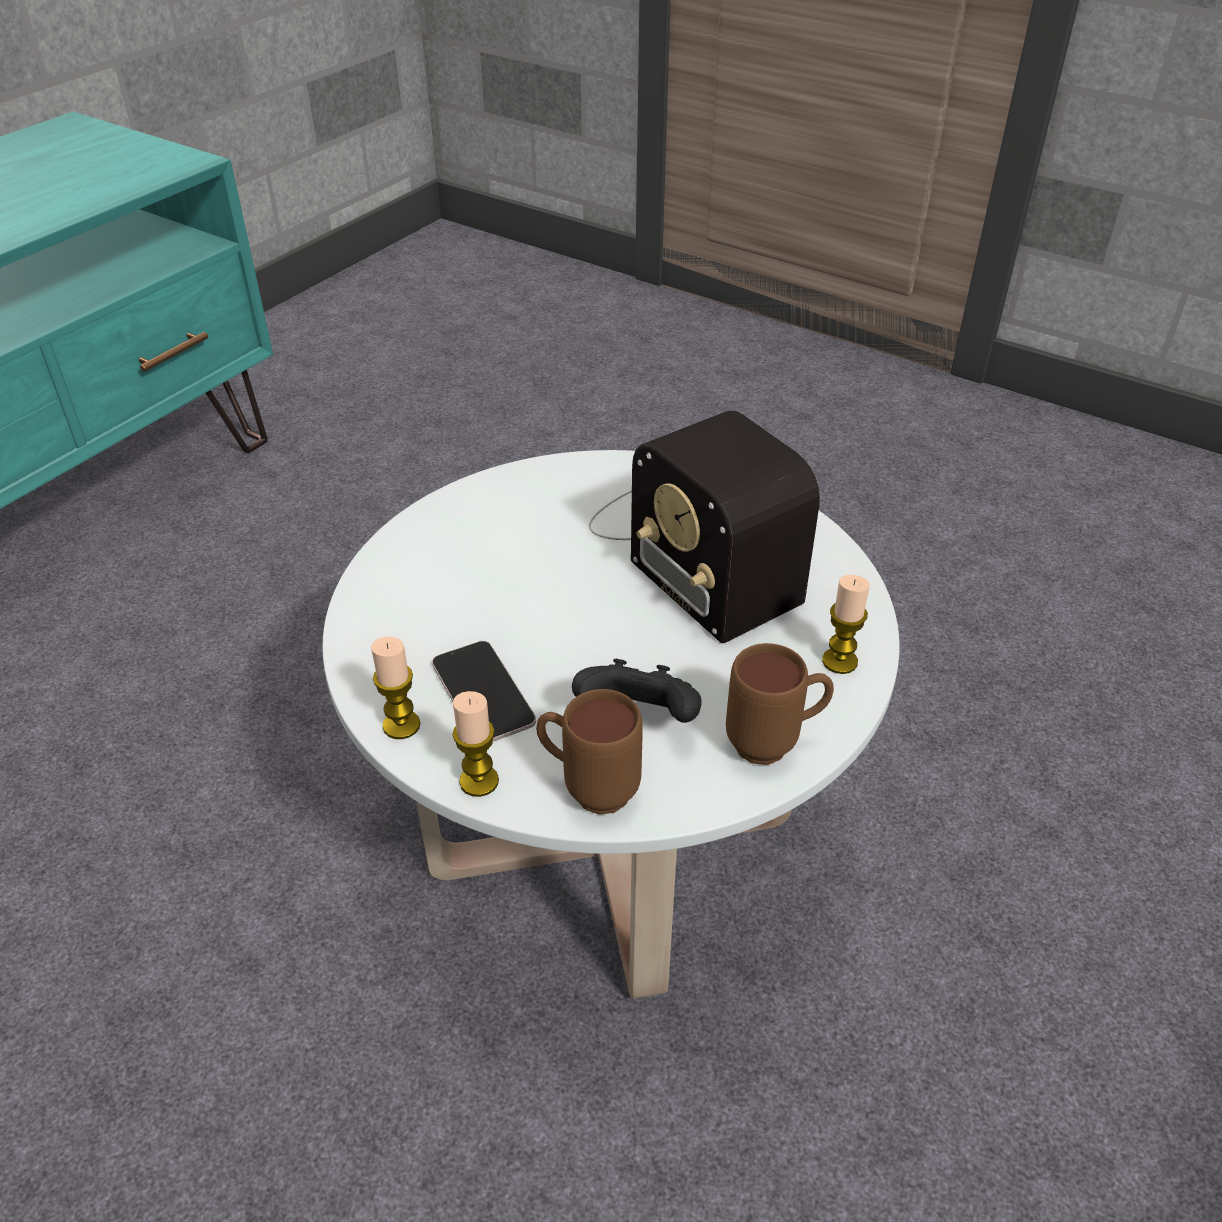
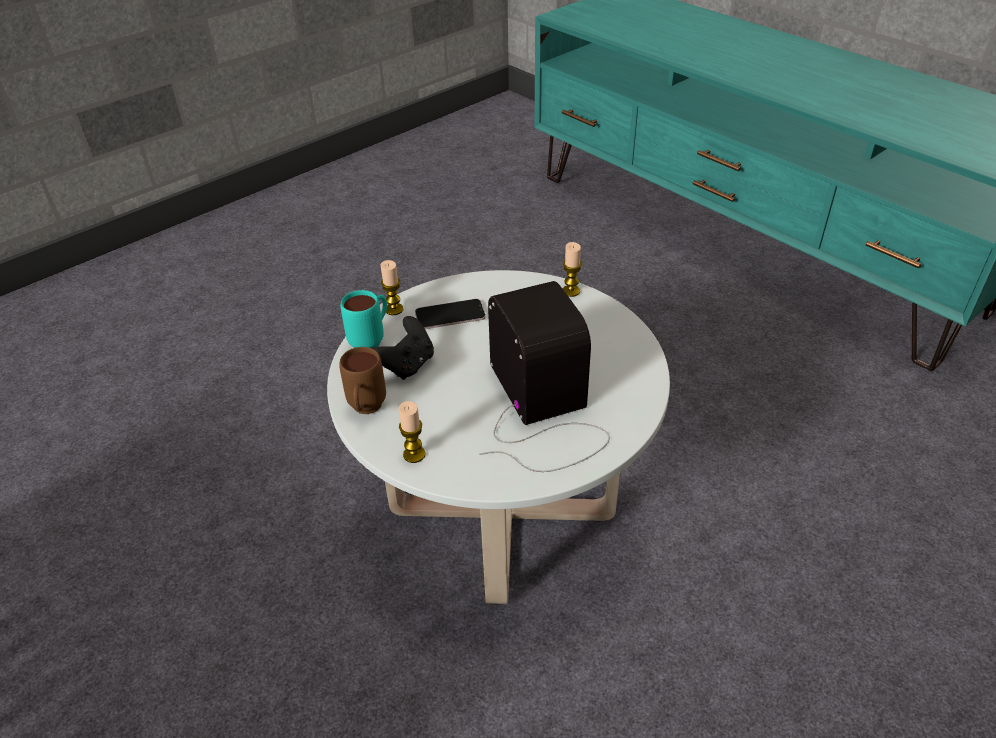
camera: 105 degrees right, 0 degrees up
candle [371,637,420,739] -> candle moved to [563,242,582,297]
brown mug [536,689,643,814] -> turquoise mug [341,290,387,348]
radio [589,410,820,643] -> radio turned 90 degrees clockwise [480,281,610,472]

